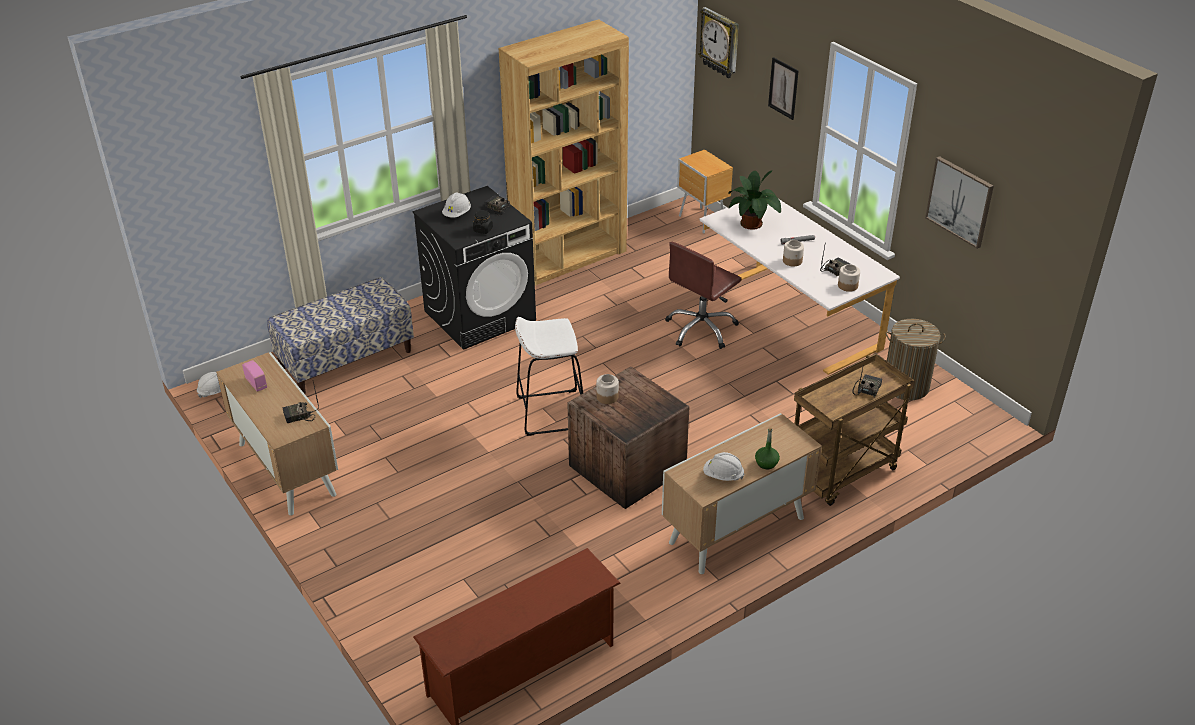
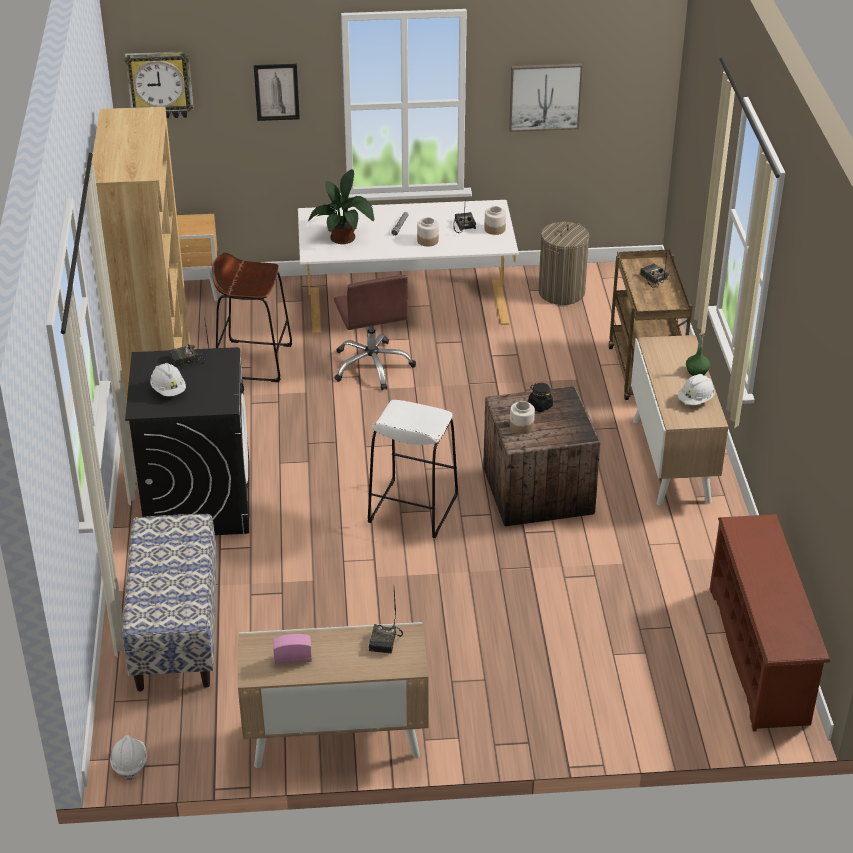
camera: 60 degrees left, 0 degrees up
black jar [473,210,493,234] -> black jar moved to [528,383,553,412]
none -> brown stool [212,252,292,382]

